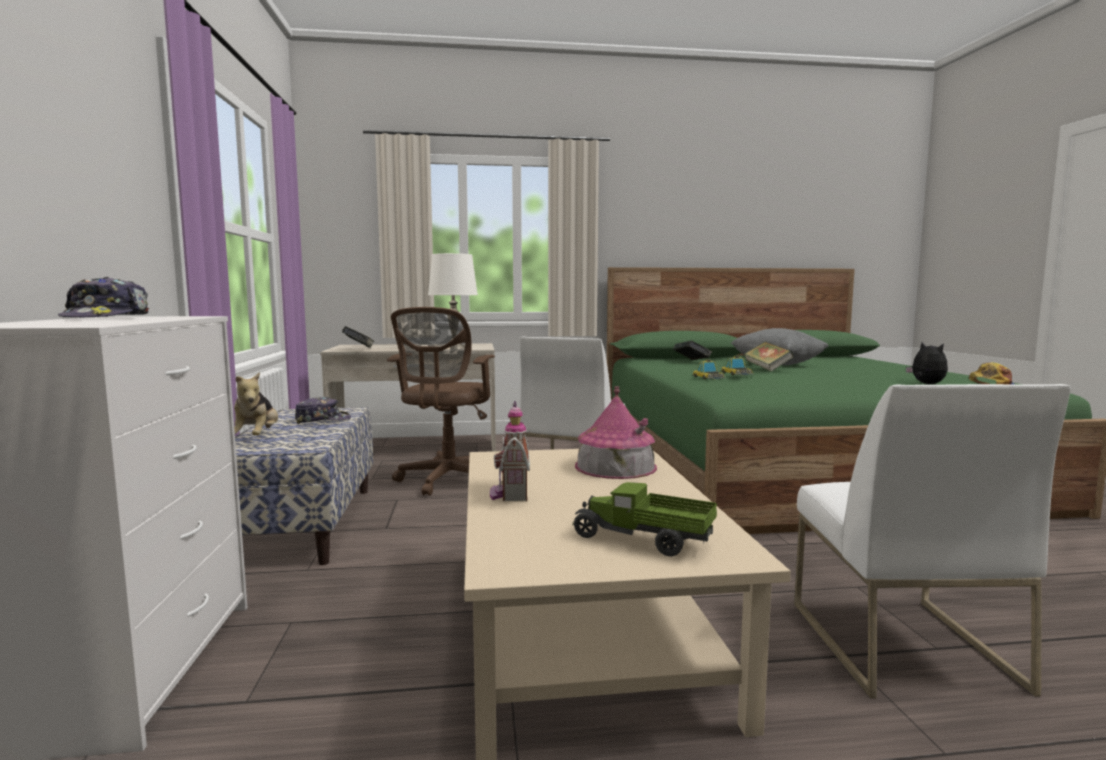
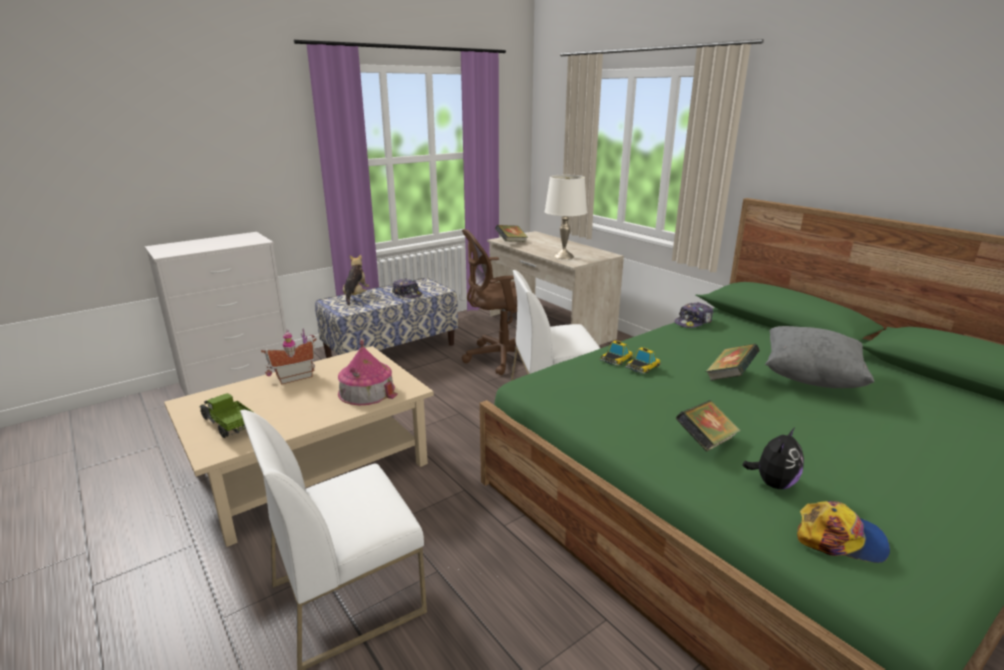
camera: 60 degrees right, 15 degrees up
cap [58,277,149,317] -> cap moved to [674,302,713,328]
plush toy [234,372,278,435] -> plush toy turned 135 degrees clockwise [343,255,369,305]
toy truck [572,482,717,557] -> toy truck turned 45 degrees counterclockwise [200,393,253,438]
book [673,340,712,360] -> book moved to [676,400,741,452]

